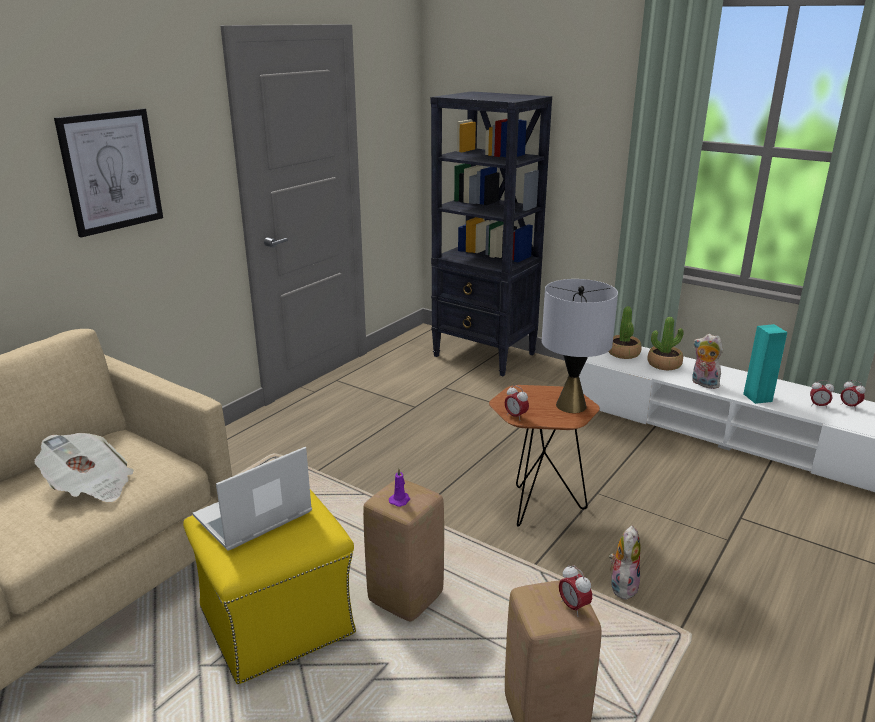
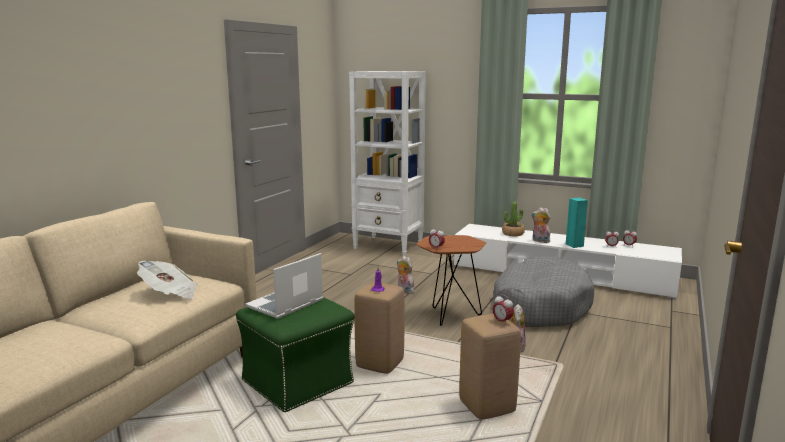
camera: 10 degrees left, 10 degrees down
picture [54,108,163,238] -> none
yellow ottoman [183,489,356,684] -> green ottoman [236,297,355,412]
black bookcase [431,91,552,376] -> white bookcase [349,71,426,256]
grey table lamp [542,279,618,413] -> none
potted plant [608,306,641,359] -> none
none -> plush toy [397,256,414,294]
none -> grey dog bed [493,256,594,327]

